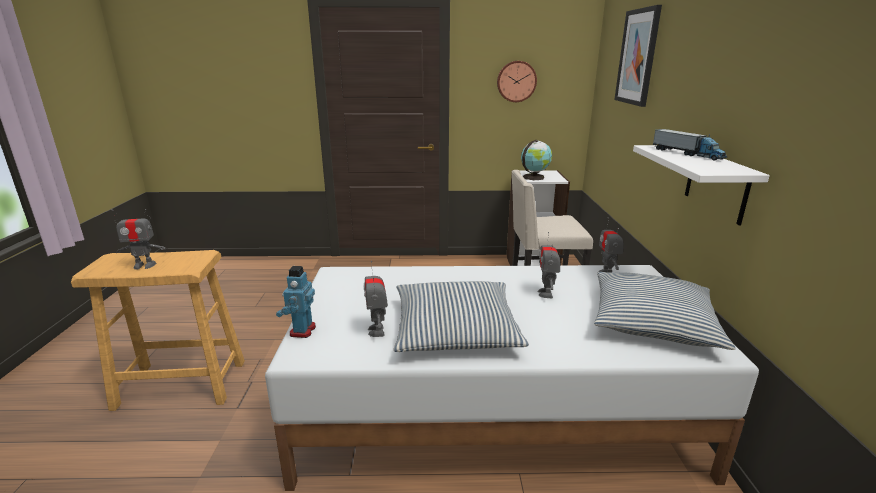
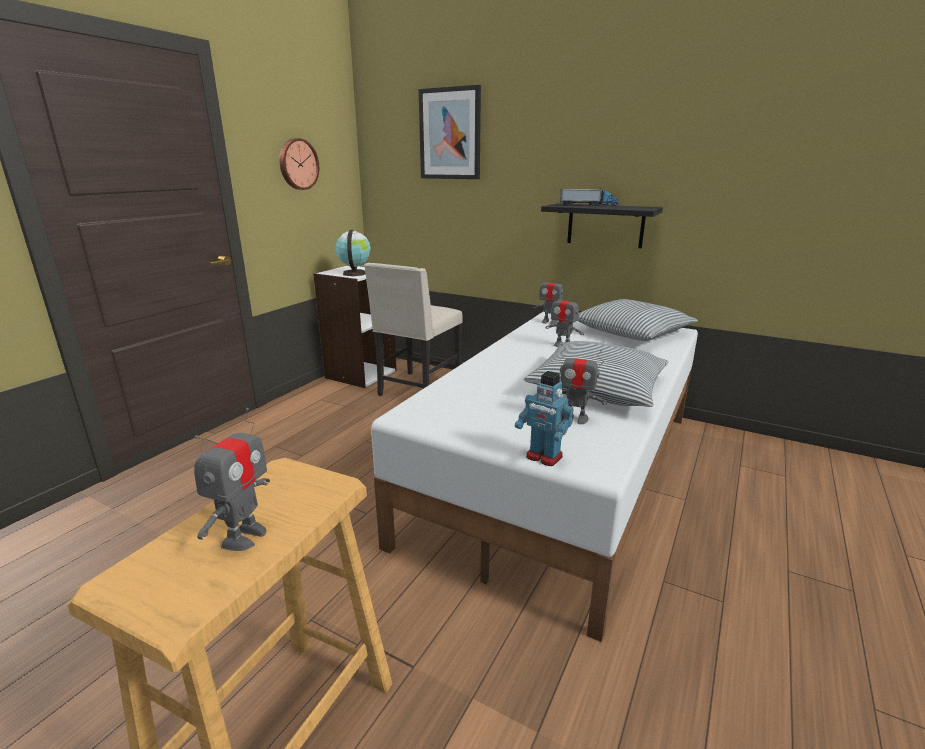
camera: 60 degrees left, 0 degrees up
white shelf [633,145,770,226] -> black shelf [541,203,663,248]

